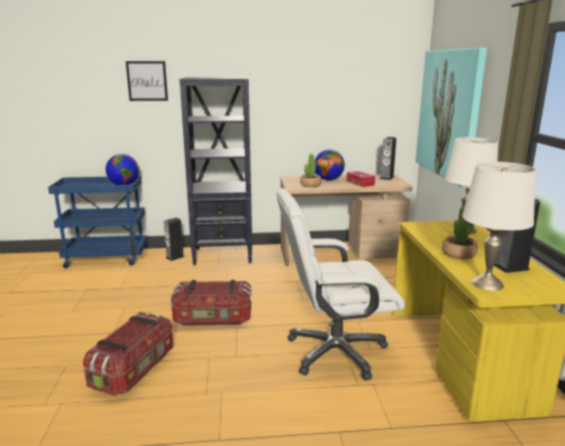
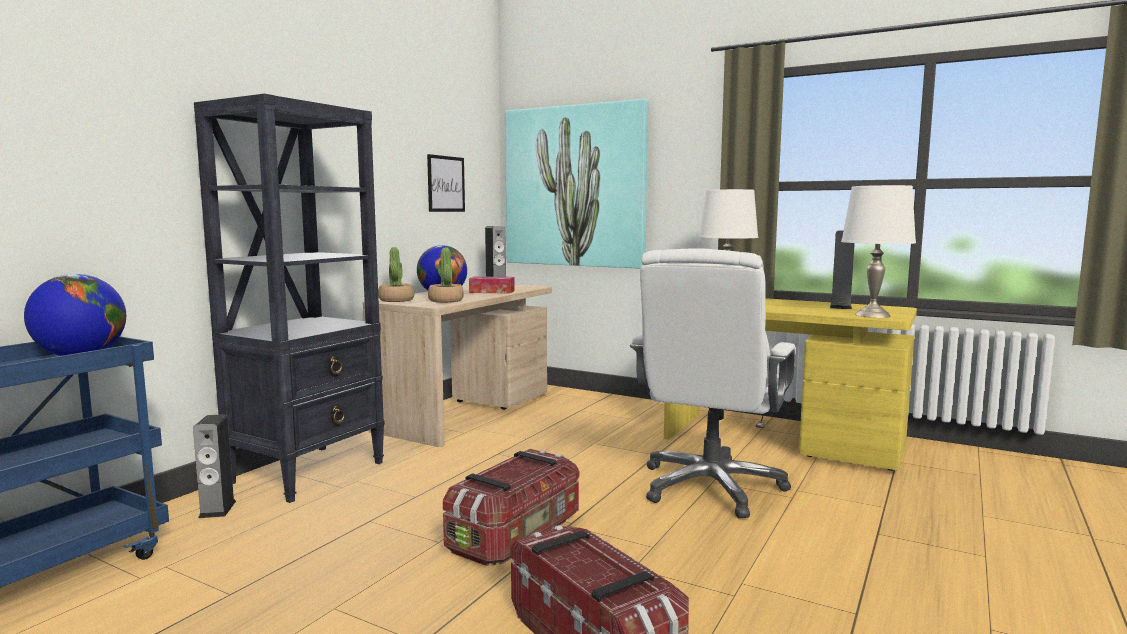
camera: 55 degrees left, 10 degrees down
picture [126,61,168,101] -> picture moved to [427,154,465,212]
potted plant [442,206,478,259] -> potted plant moved to [378,247,414,302]

